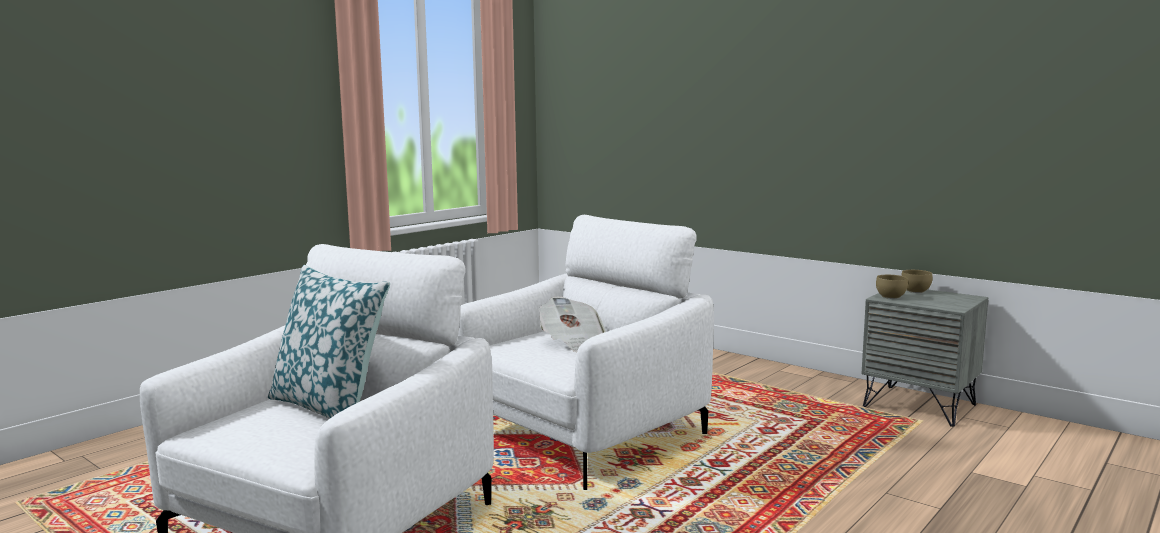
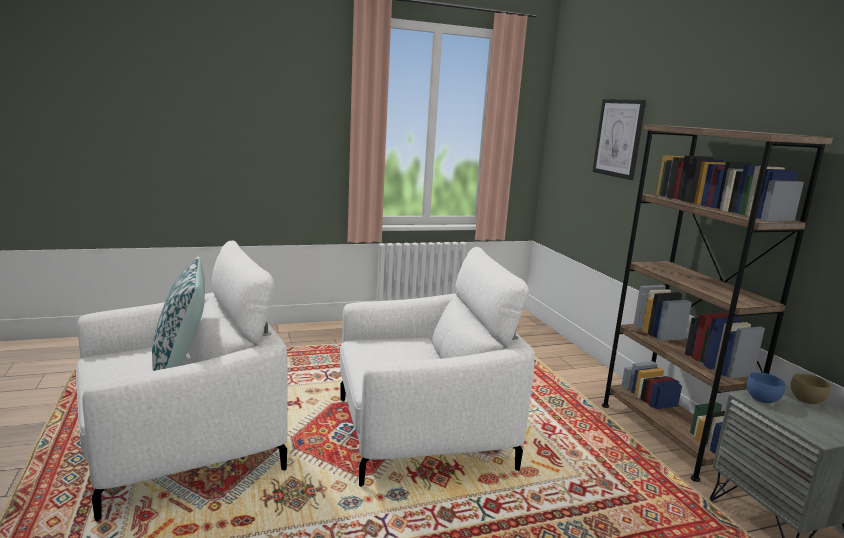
camera: 30 degrees right, 5 degrees up
newspaper [539,296,606,352] -> none
brown bowl [876,275,908,299] -> blue bowl [747,372,786,404]
none -> picture [593,99,646,180]
none -> brown bookcase [602,124,833,482]

